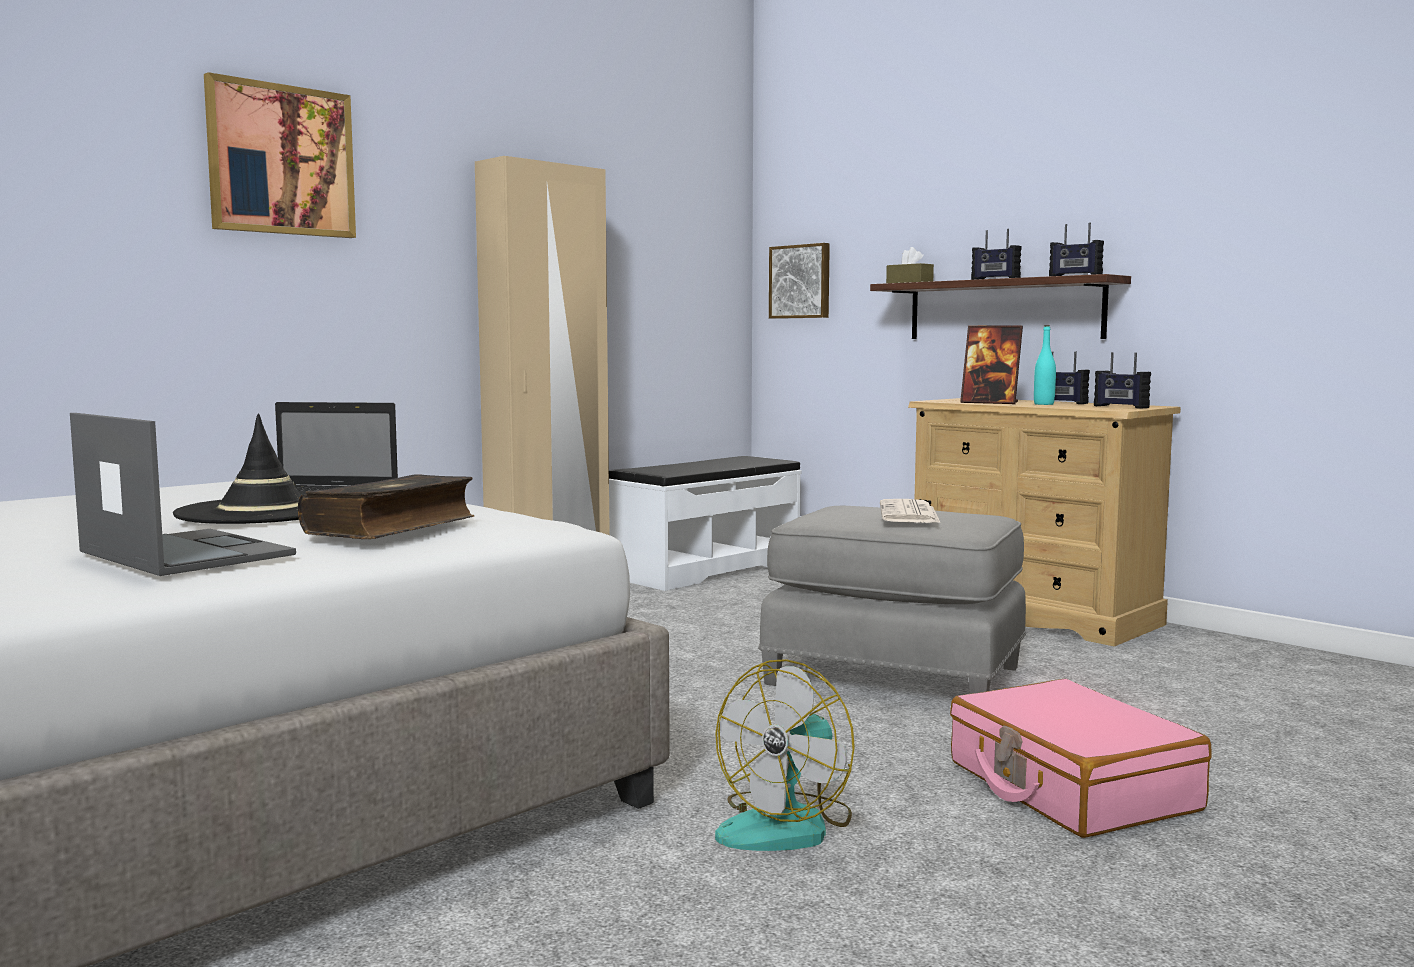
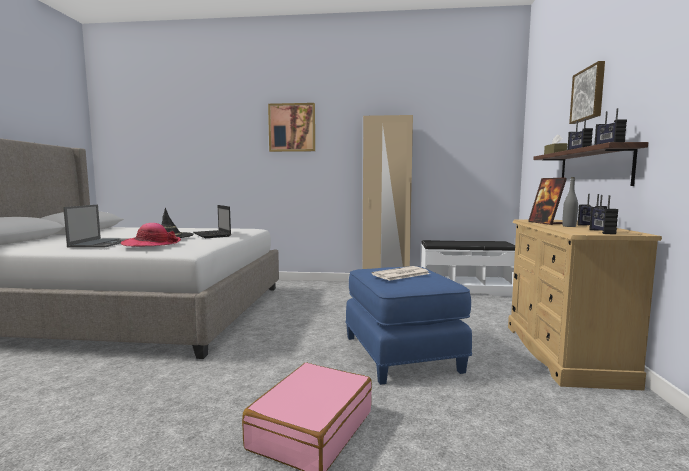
camera: 50 degrees right, 0 degrees up
book [298,474,474,539] -> hat [121,223,181,247]
fan [715,659,855,851] -> none
grey ottoman [758,506,1026,694] -> blue ottoman [345,266,472,385]
picture [769,243,830,319] -> picture moved to [569,61,605,124]
turquoise bottle [1034,325,1056,405] -> grey bottle [562,177,578,227]

